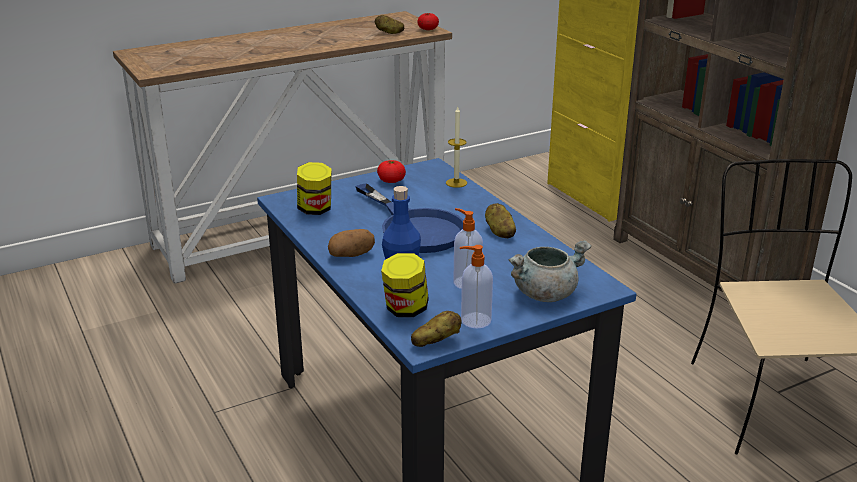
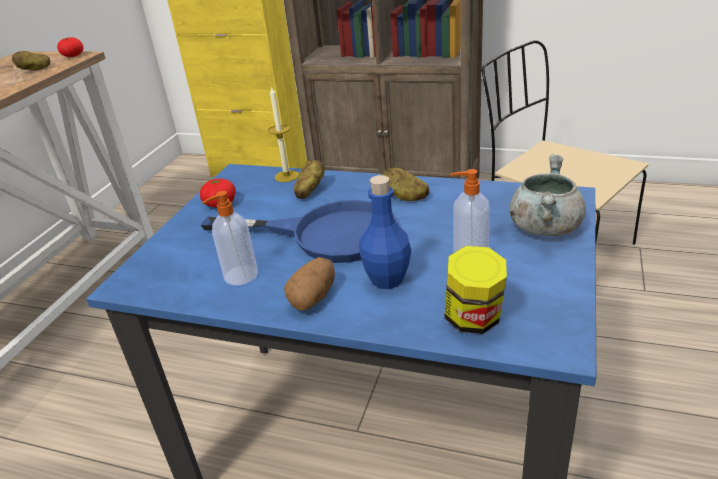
camera: 40 degrees left, 5 degrees up
jar [297,162,332,215] -> none
potato [411,311,462,347] -> potato moved to [294,160,325,199]
soap dispenser [460,245,493,329] -> soap dispenser moved to [202,191,258,286]

